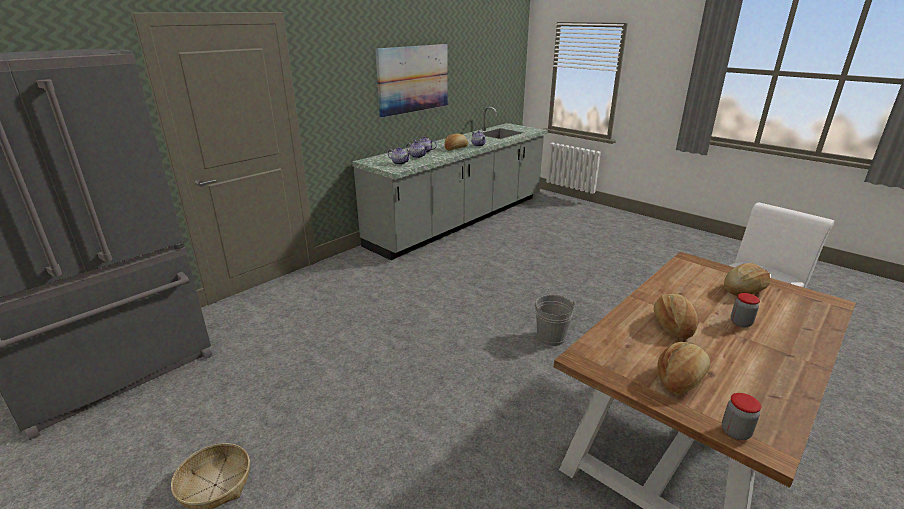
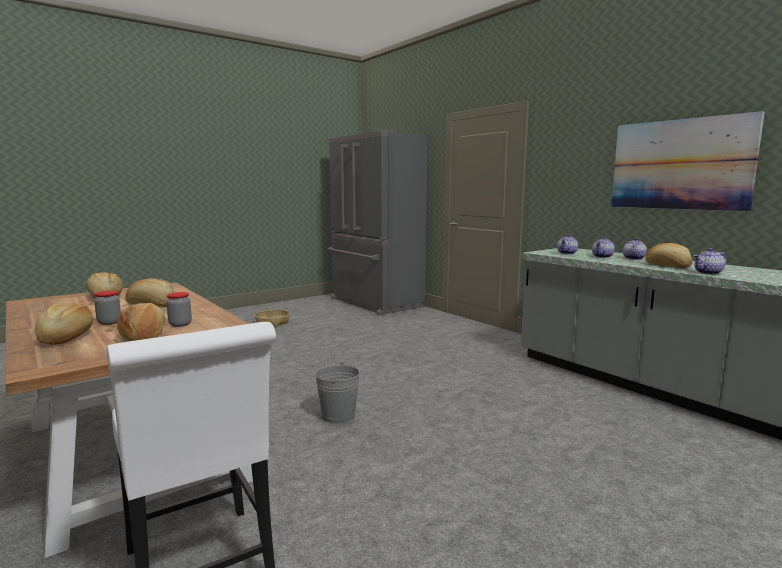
camera: 100 degrees right, 15 degrees down
jar [722,393,761,440] -> jar moved to [166,292,192,327]
none -> bread [35,303,93,345]

